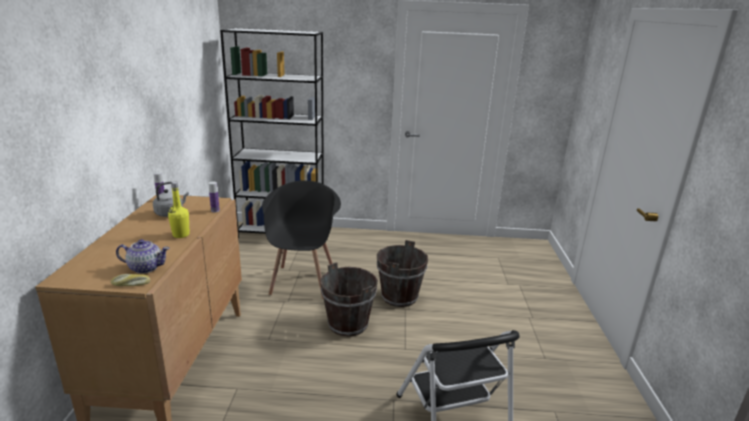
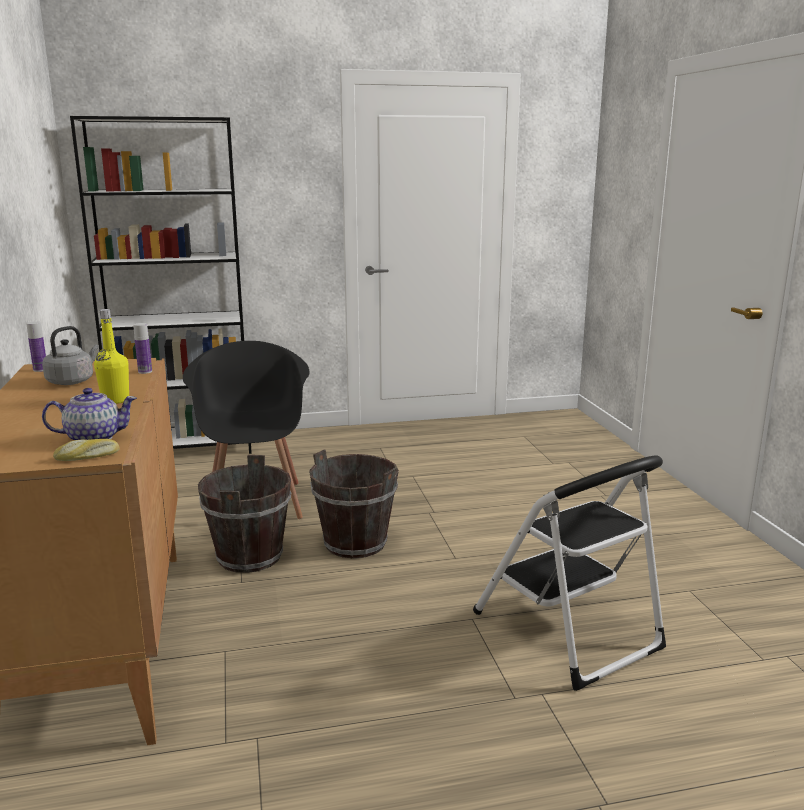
camera: 15 degrees left, 5 degrees down
brown bucket [377,240,428,307] -> brown bucket moved to [198,455,291,573]

